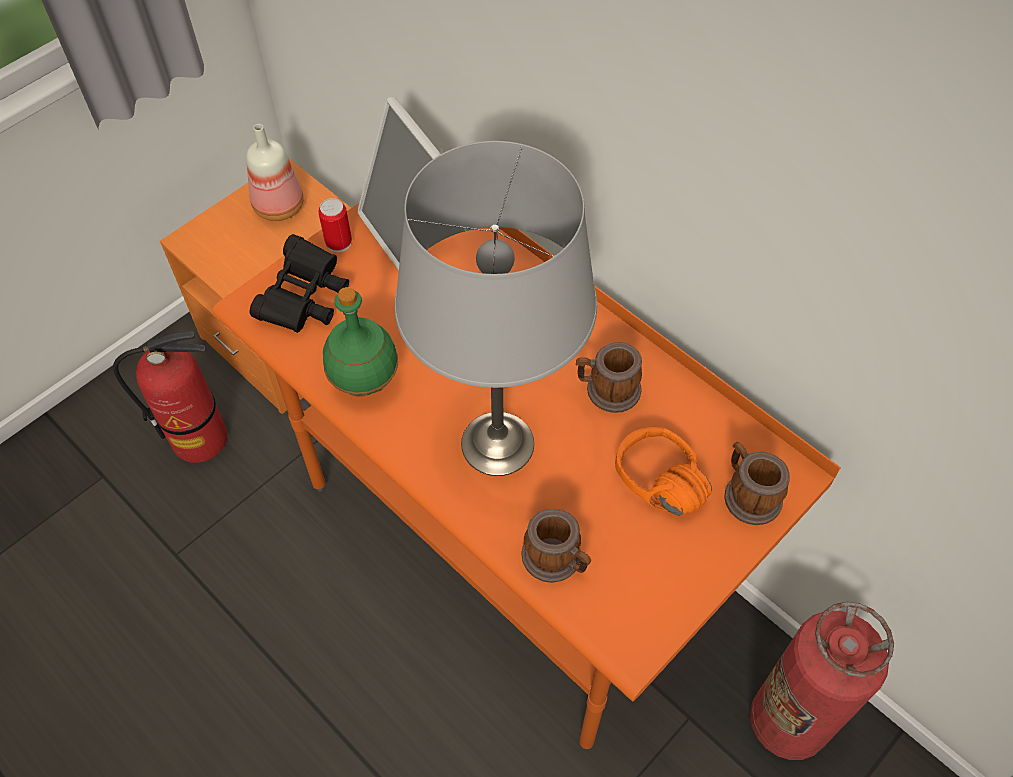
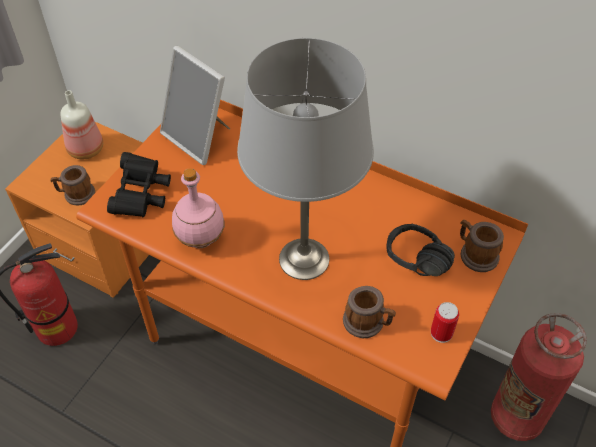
camera: 15 degrees left, 5 degrees down
can [318,198,352,253] -> can moved to [431,302,459,343]
green bottle [323,287,398,397] -> pink bottle [172,168,224,248]
mug [576,342,642,413] -> mug moved to [50,165,95,205]
orange headphones [615,427,712,516] -> black headphones [386,224,455,276]

